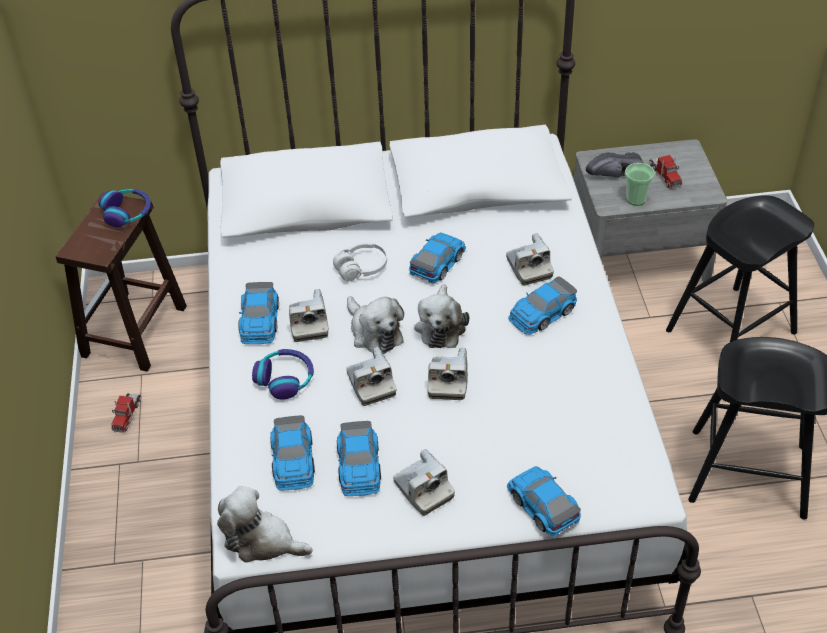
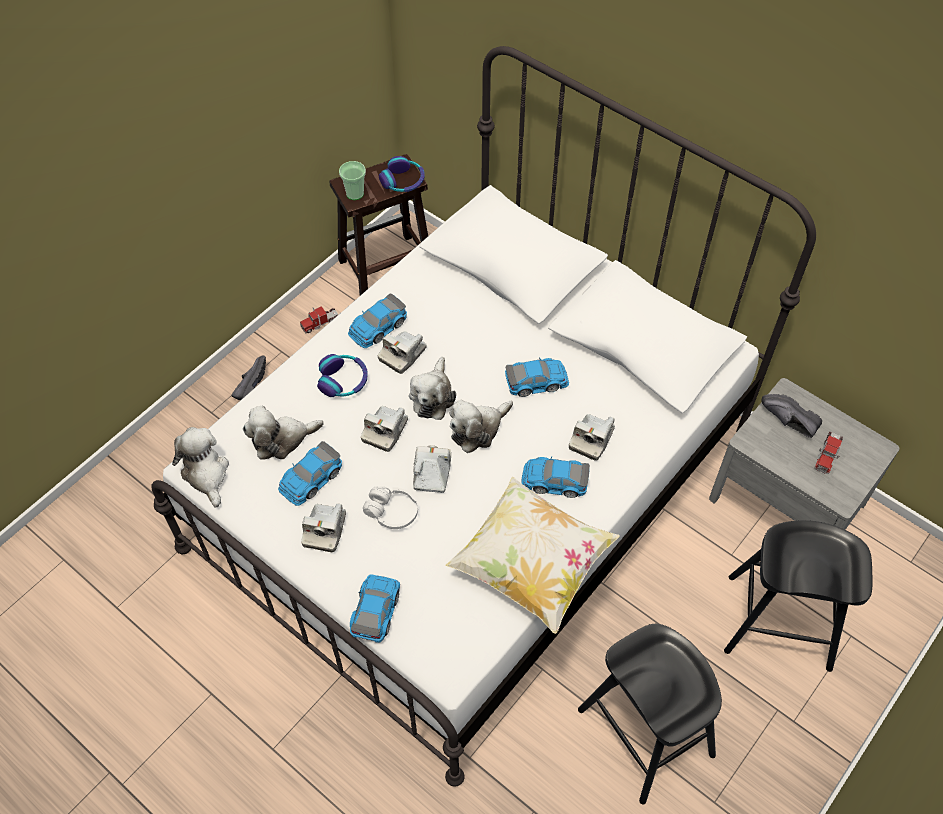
camera: 45 degrees right, 10 degrees up
toy car [270,415,315,491] -> plush toy [243,406,324,460]
white headphones [333,242,387,282] -> white headphones moved to [363,486,418,529]
camera [428,347,468,400] -> camera turned 135 degrees clockwise [413,445,451,493]
cup [625,163,655,206] -> cup moved to [339,161,366,200]
none -> black shoe [232,356,266,400]
none -> pillow [445,476,620,634]

